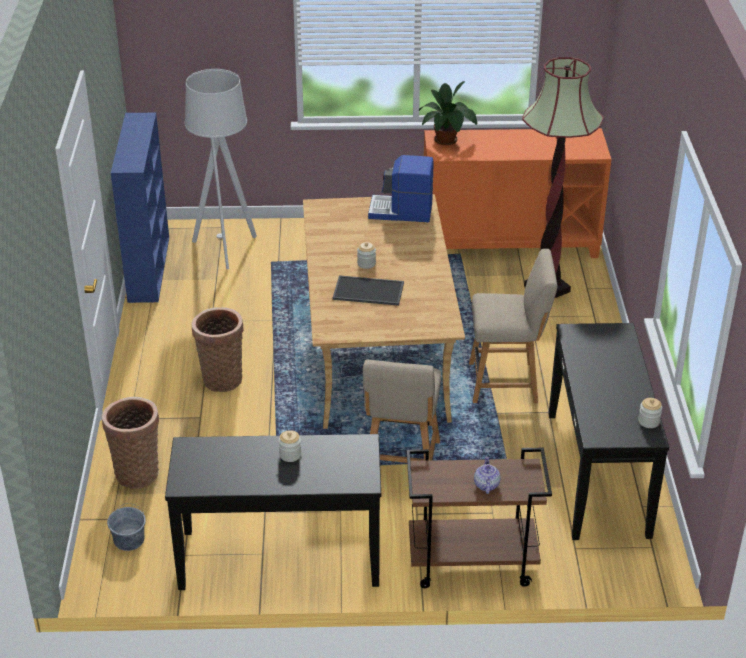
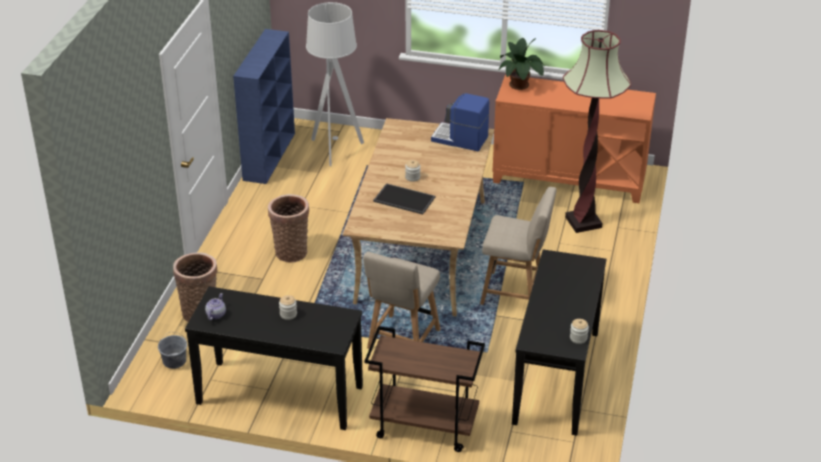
camera: 15 degrees right, 0 degrees up
teapot [474,456,501,494] -> teapot moved to [205,293,226,320]

